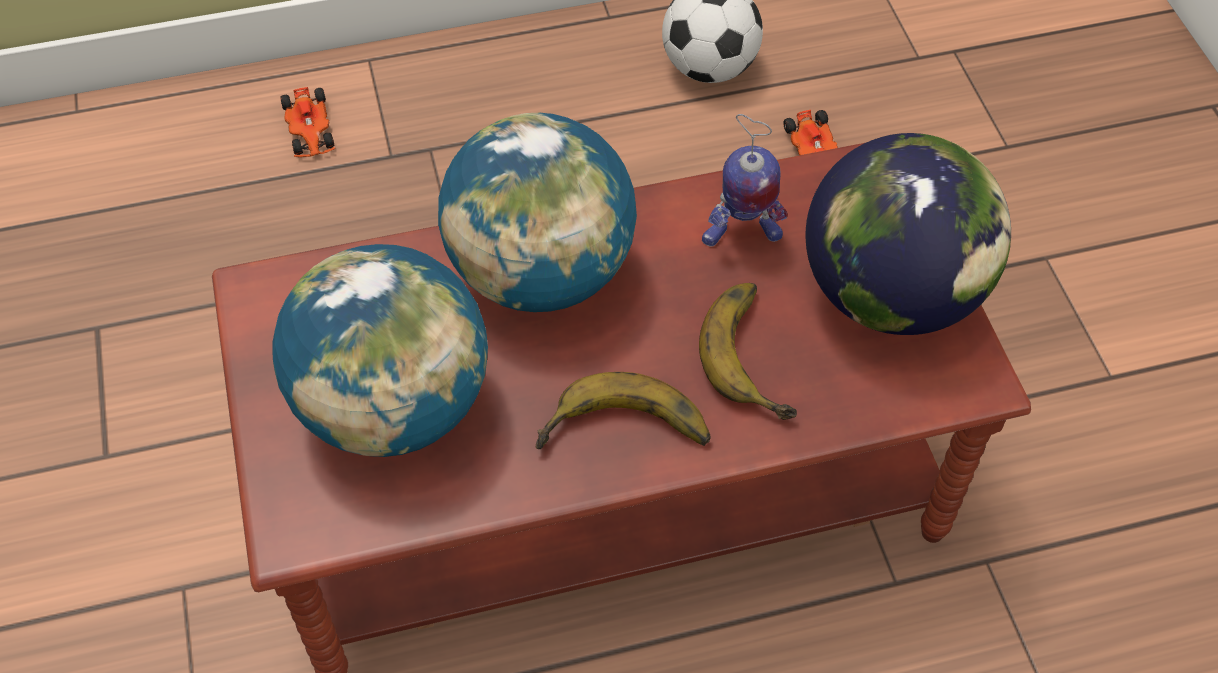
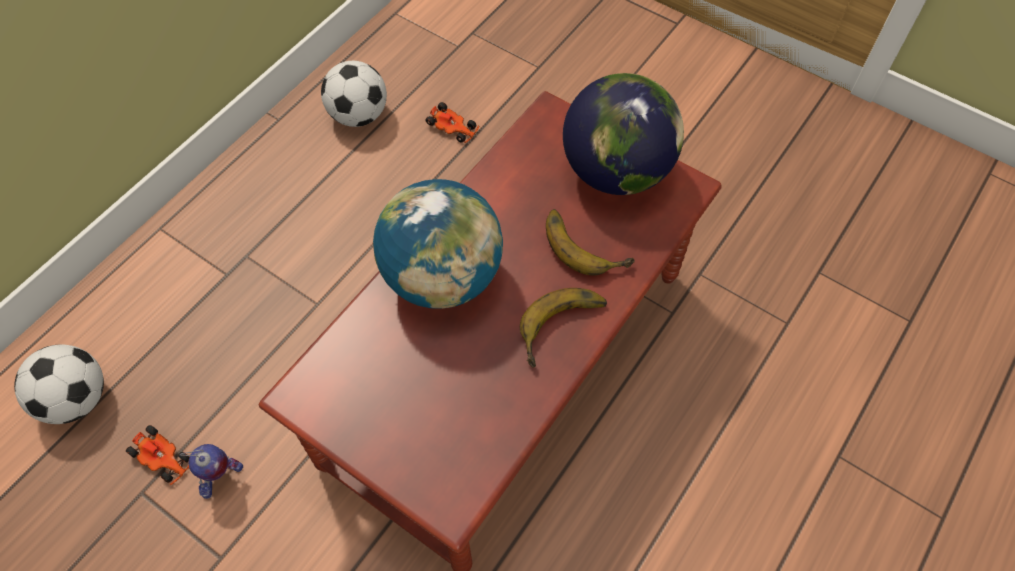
camera: 40 degrees left, 5 degrees up
globe [273,244,488,457] -> none
toy car [280,87,336,157] -> toy car moved to [126,425,190,485]
toy robot [702,114,788,246] -> toy robot moved to [179,444,243,499]
none -> football [14,344,104,424]

